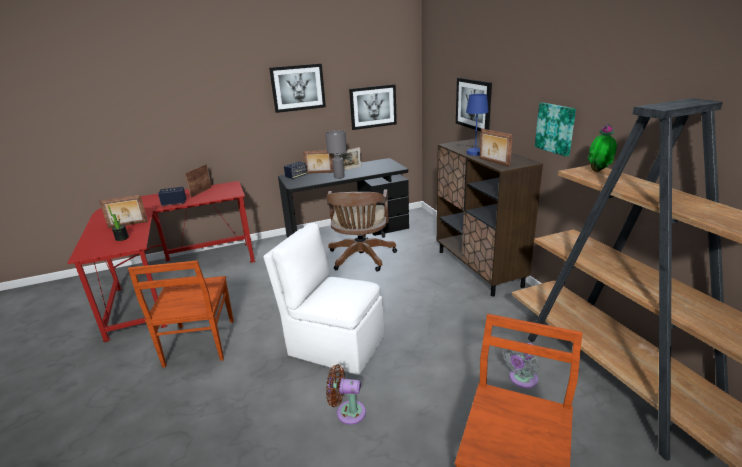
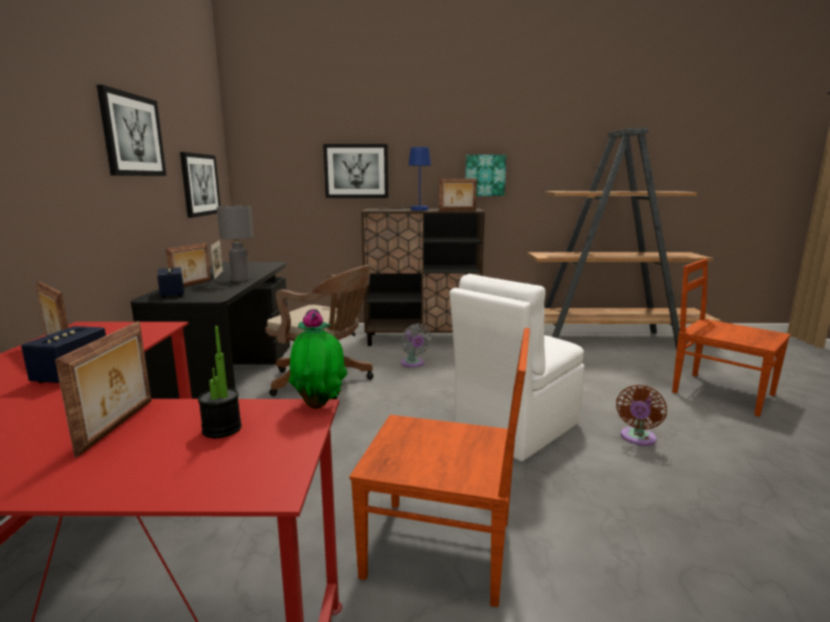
camera: 70 degrees left, 10 degrees down
grey fan [502,341,539,388] -> grey fan moved to [401,324,432,367]
potted plant [588,124,617,172] -> potted plant moved to [289,309,348,409]

